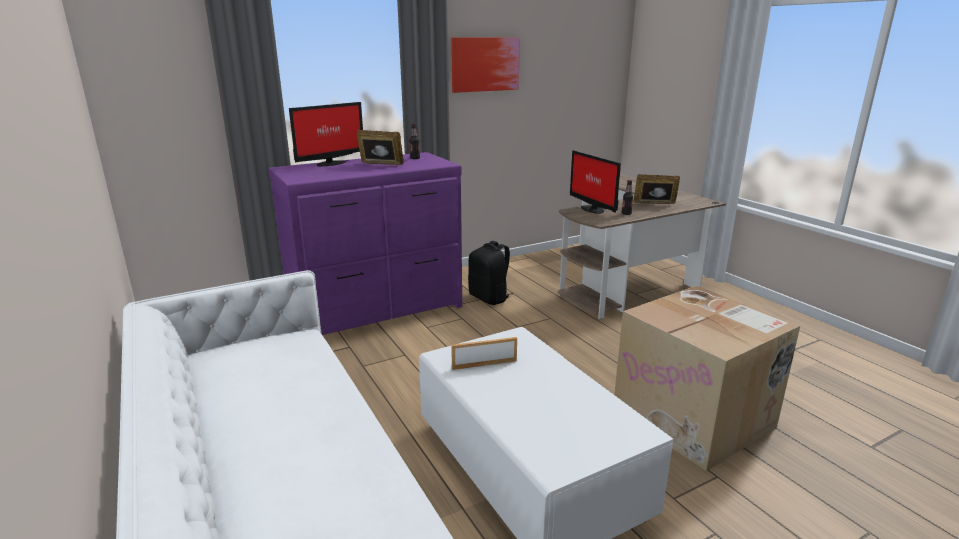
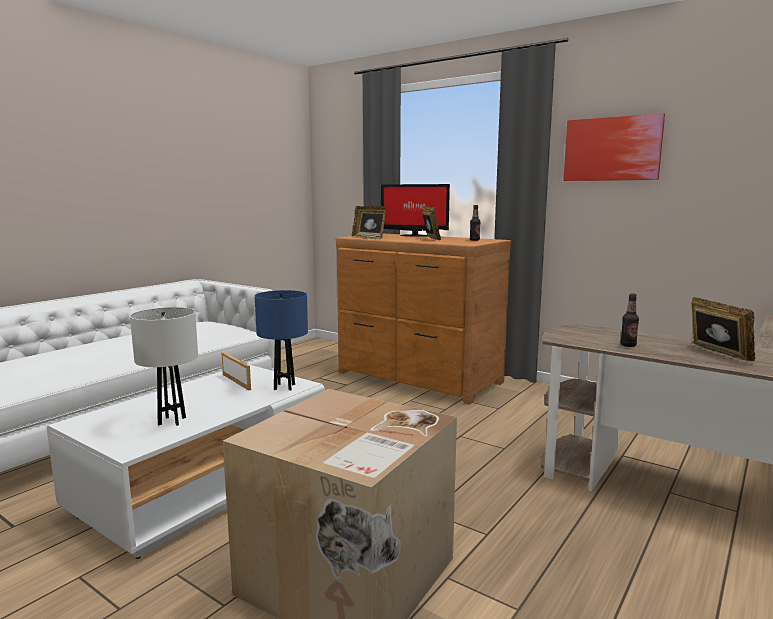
camera: 65 degrees right, 10 degrees down
purple dresser [268,152,462,335] -> brown dresser [336,233,511,405]
black backpack [468,241,513,305] -> none
monitor [570,150,621,214] -> none
none -> white table lamp [130,307,198,426]
none -> blue table lamp [255,290,308,390]
none -> picture frame [352,206,386,239]

